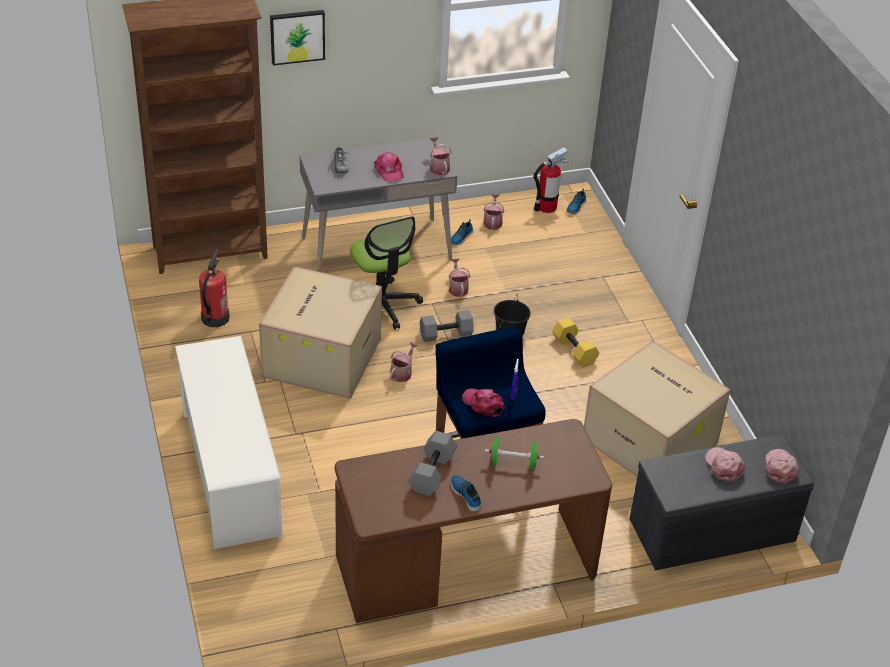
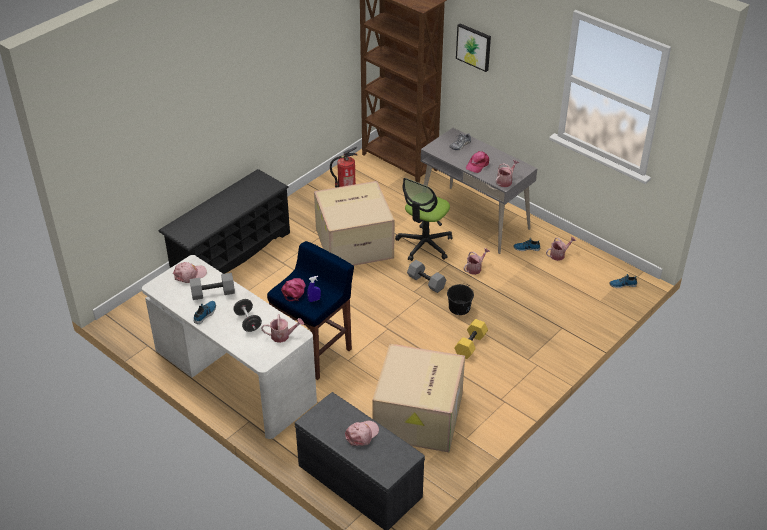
camera: 60 degrees right, 0 degrees up
white shoe rack [175,336,282,549] -> black shoe rack [158,169,290,274]
brown desk [335,419,612,623] -> white desk [142,255,317,439]
watering can [390,342,418,382] -> watering can moved to [261,314,304,343]
green dumbbell [485,438,544,470] -> black dumbbell [233,299,262,332]
fire extinguisher [533,147,569,213] -> none
pink cap [765,449,800,484] -> pink cap moved to [173,262,207,283]

